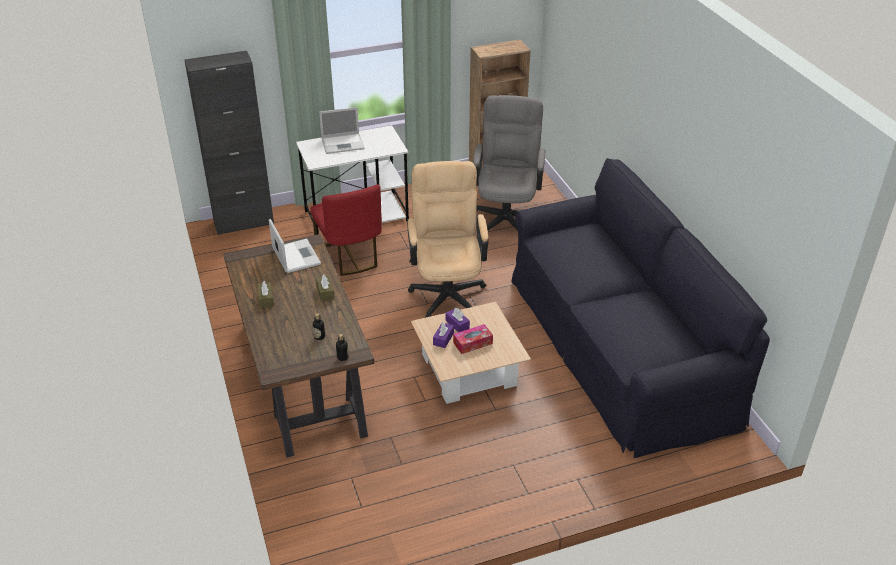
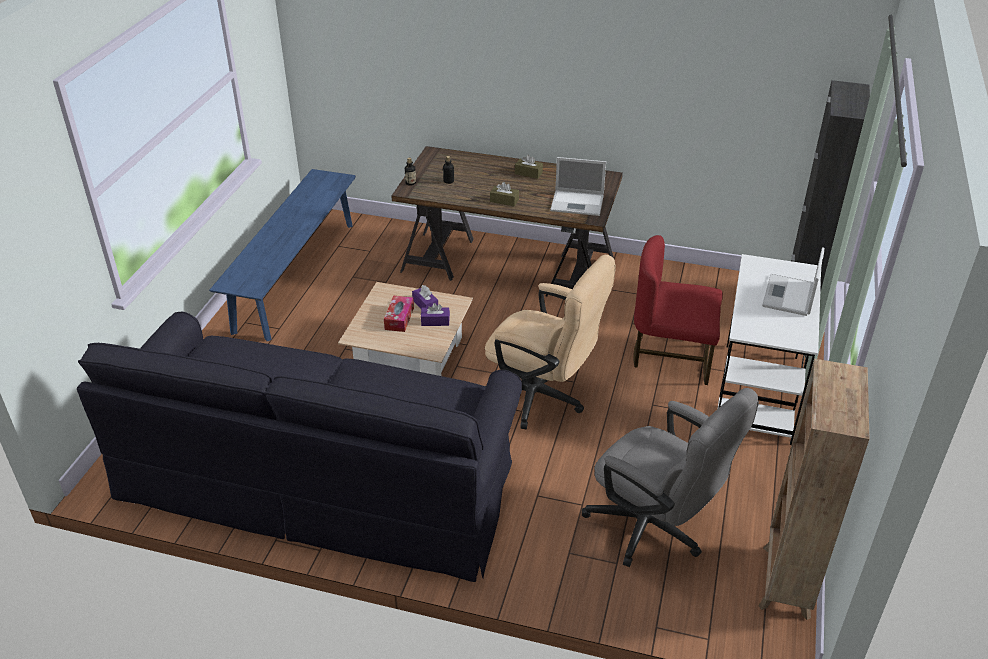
camera: 125 degrees right, 0 degrees up
none -> blue bench [209,169,356,342]

